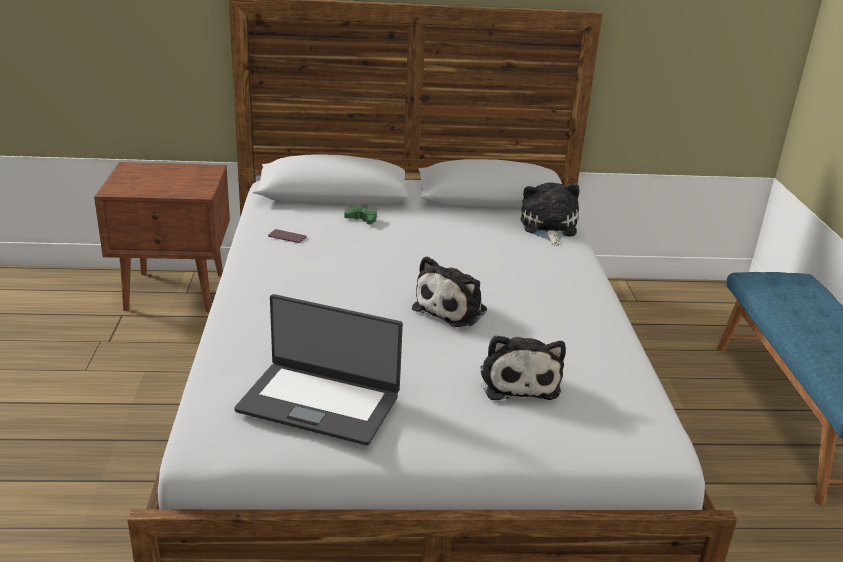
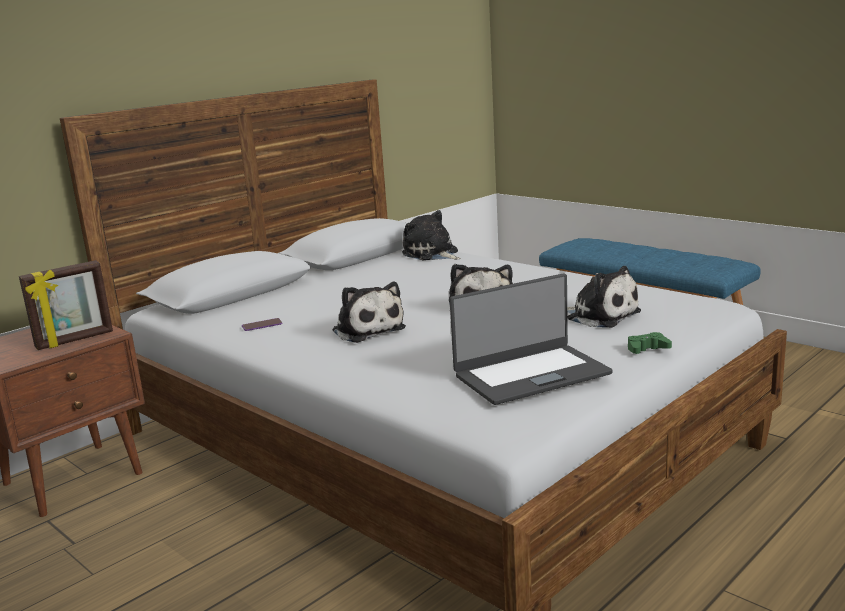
camera: 40 degrees left, 10 degrees down
green game controller [344,206,377,224] -> green game controller moved to [628,332,672,354]
none -> picture frame [19,260,113,350]
none -> plush toy [333,282,406,343]

